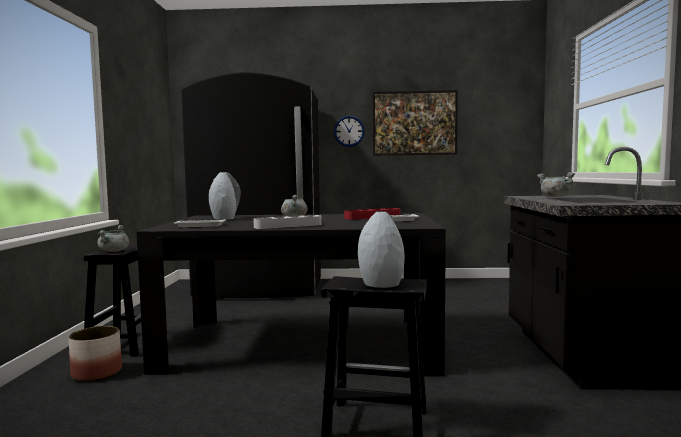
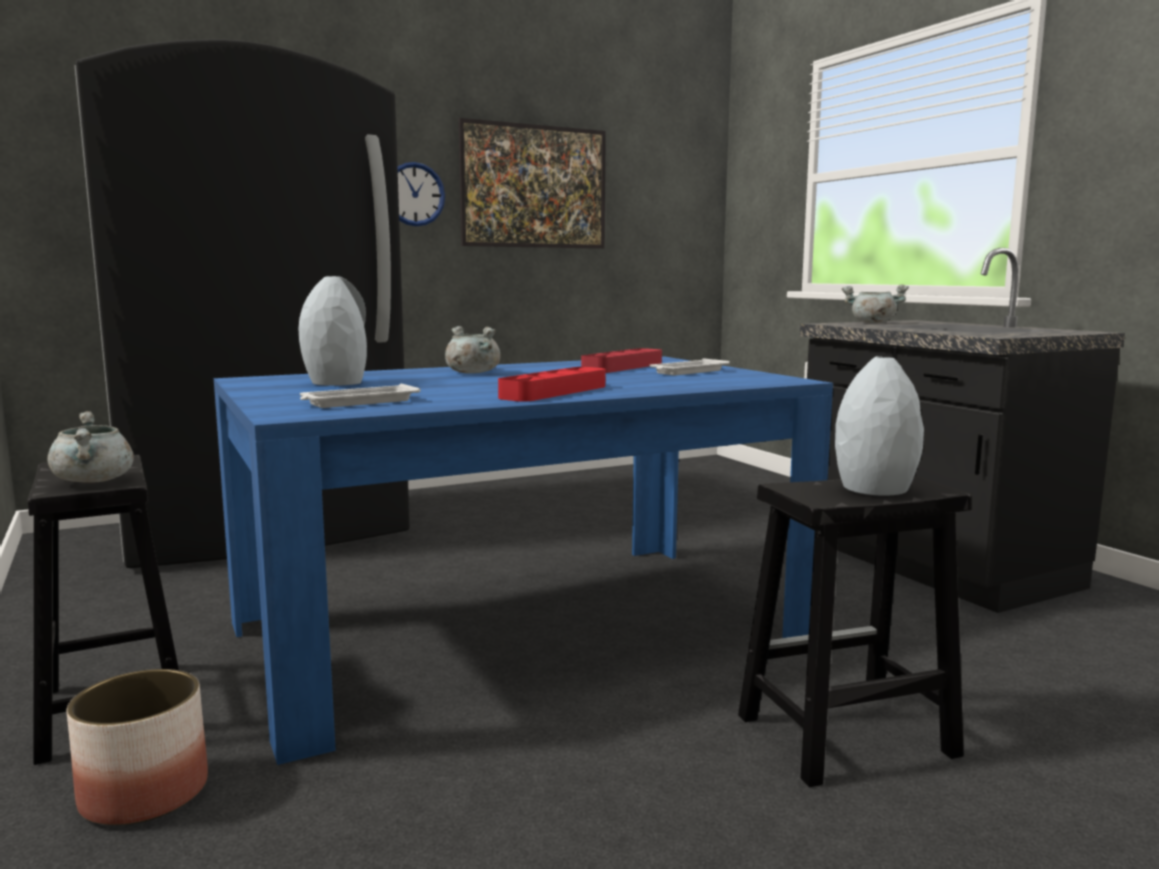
camera: 30 degrees left, 5 degrees up
black dining table [136,213,446,376] -> blue dining table [214,356,833,765]
grey tray [253,215,322,229] -> red tray [498,367,605,402]

